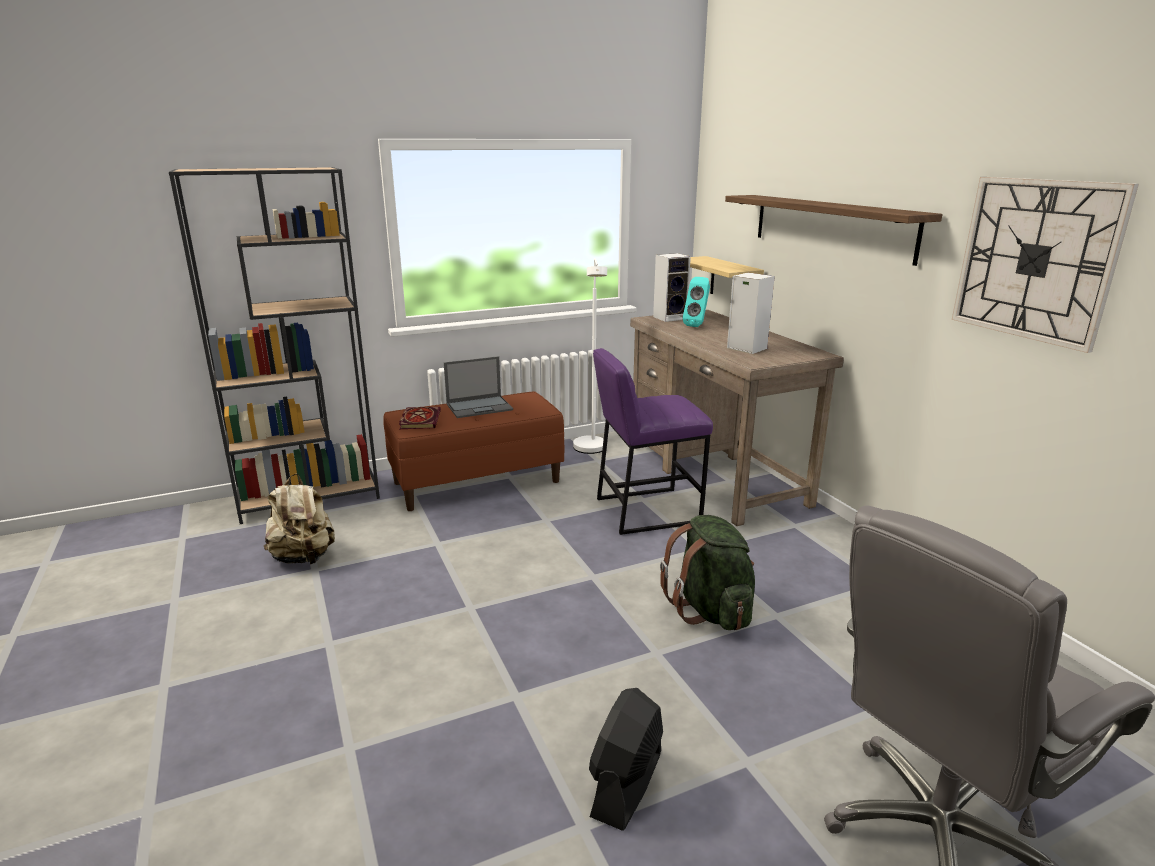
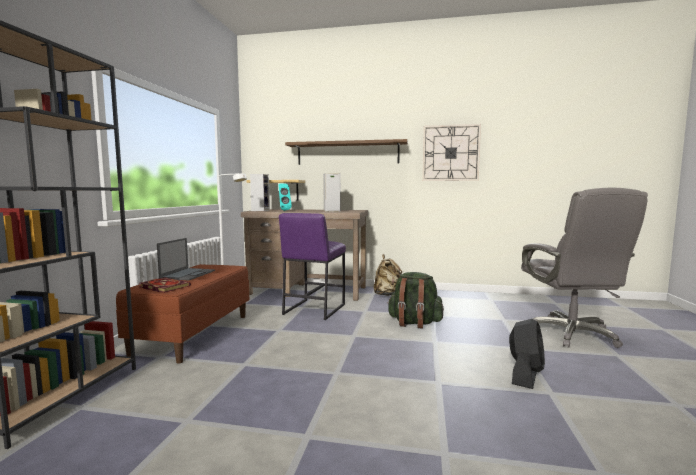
camera: 55 degrees left, 15 degrees down
beige backpack [264,474,335,564] -> beige backpack moved to [374,254,403,296]
black fan [589,688,663,831] -> black fan turned 120 degrees counterclockwise [509,319,545,389]

